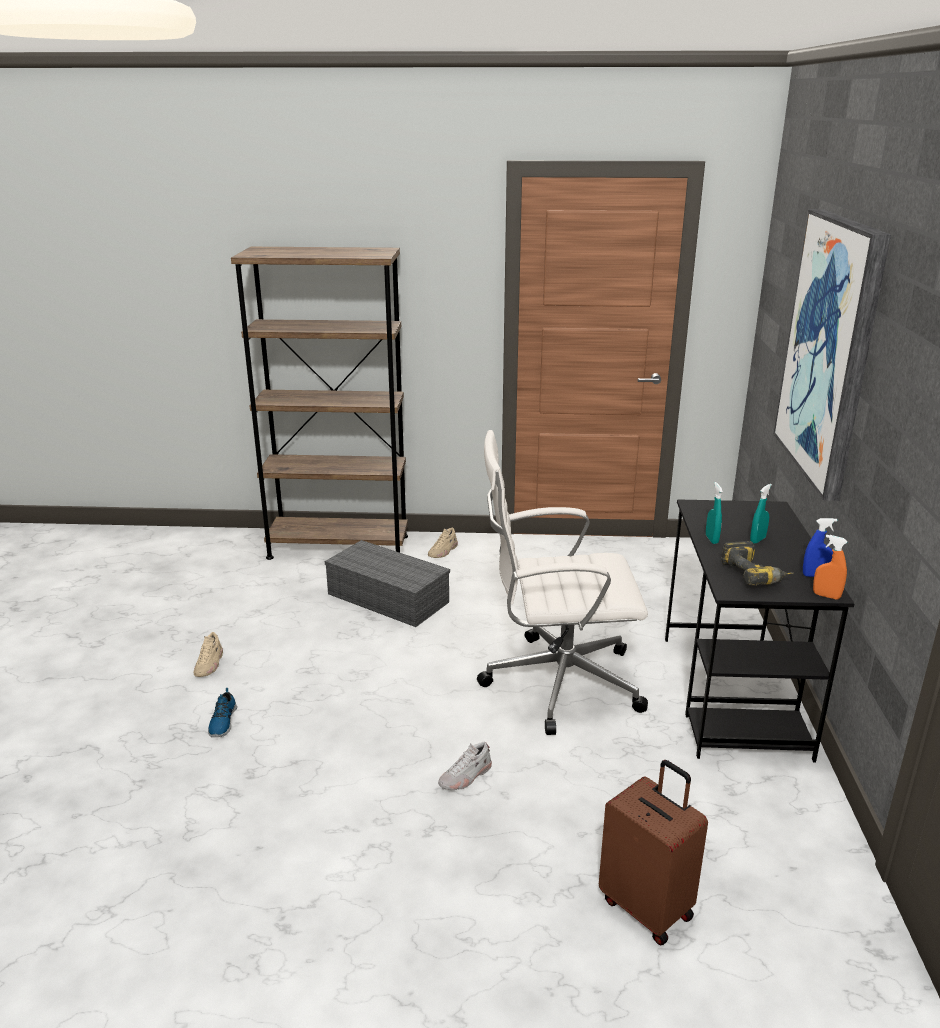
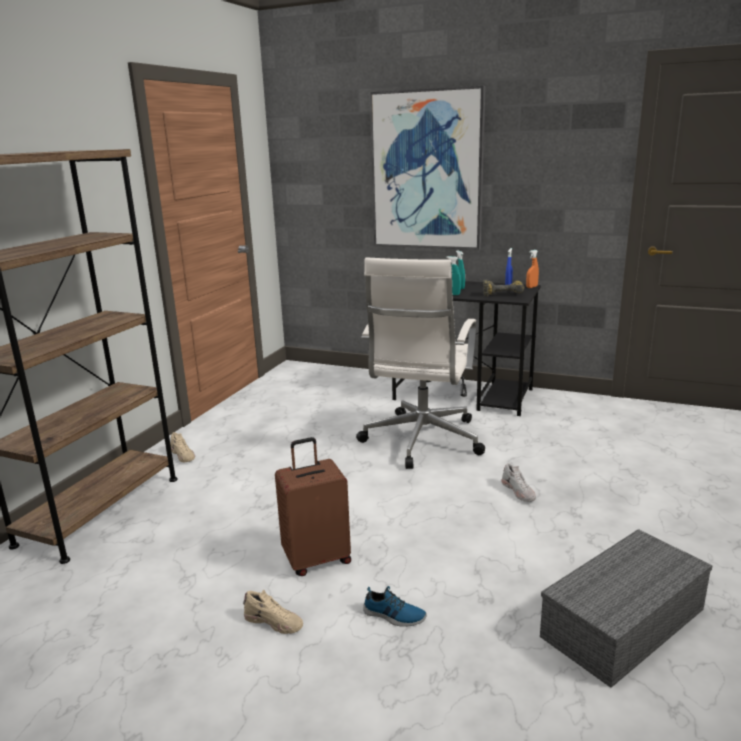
camera: 70 degrees left, 5 degrees down
grey storage box [325,540,450,627] -> grey storage box moved to [540,529,713,688]
brown suitcase [599,760,708,945] -> brown suitcase moved to [275,437,351,576]

